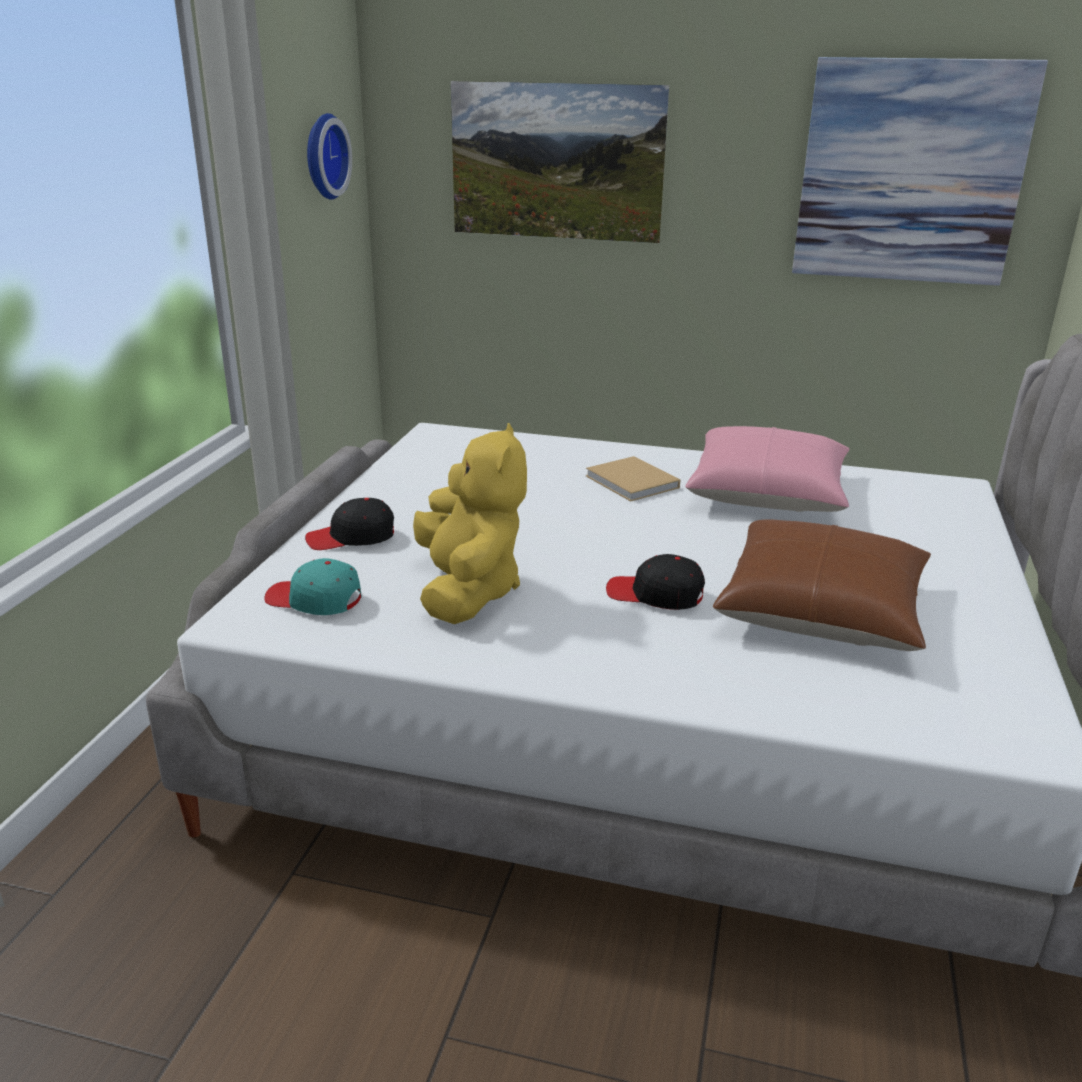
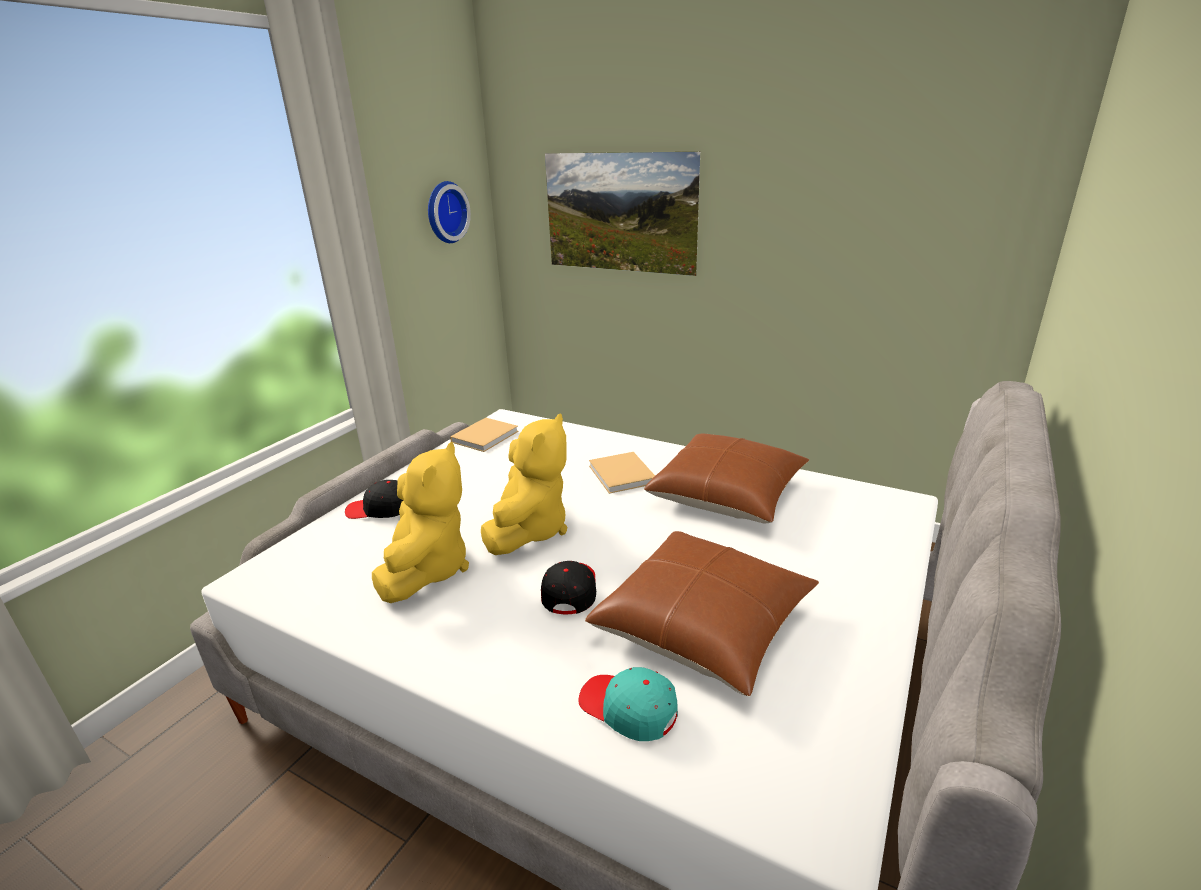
camera: 15 degrees right, 0 degrees up
turquoise cap [264,558,362,615] -> turquoise cap moved to [579,667,678,741]
black cap [606,554,705,610] -> black cap turned 60 degrees clockwise [541,561,596,614]
pink pillow [685,426,849,512] -> brown pillow [644,433,809,523]
picture [792,57,1048,286] -> none
none -> beige book [450,418,519,452]
none -> yellow plush toy [481,414,567,555]

